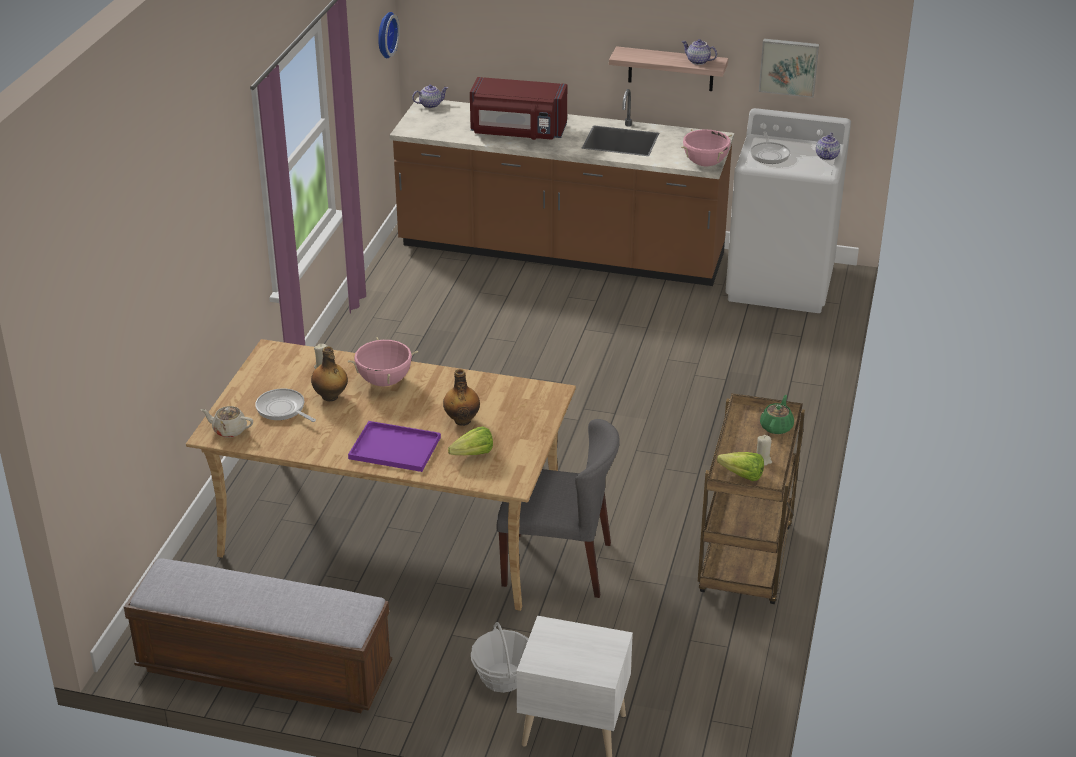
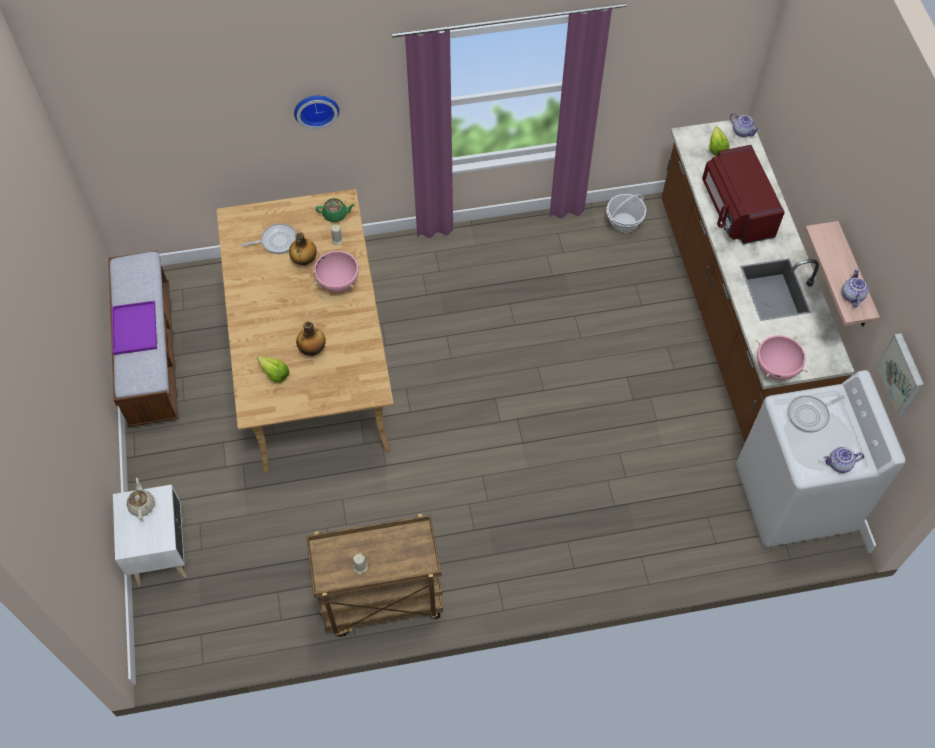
camera: 65 degrees right, 25 degrees up
beige teapot [200,406,253,438] -> beige teapot moved to [127,478,155,520]
frying pan [255,388,316,422] -> frying pan turned 60 degrees clockwise [241,223,297,254]
purple tray [348,421,441,472] -> purple tray moved to [112,301,157,355]
wall clock [378,12,400,58] -> wall clock moved to [294,96,339,129]
basket [471,622,528,693] -> basket moved to [606,194,647,233]
grey chair [496,419,620,598] -> none
lettuce [717,452,764,481] -> lettuce moved to [709,127,729,156]
green teapot [760,395,794,434] -> green teapot moved to [315,198,355,222]

